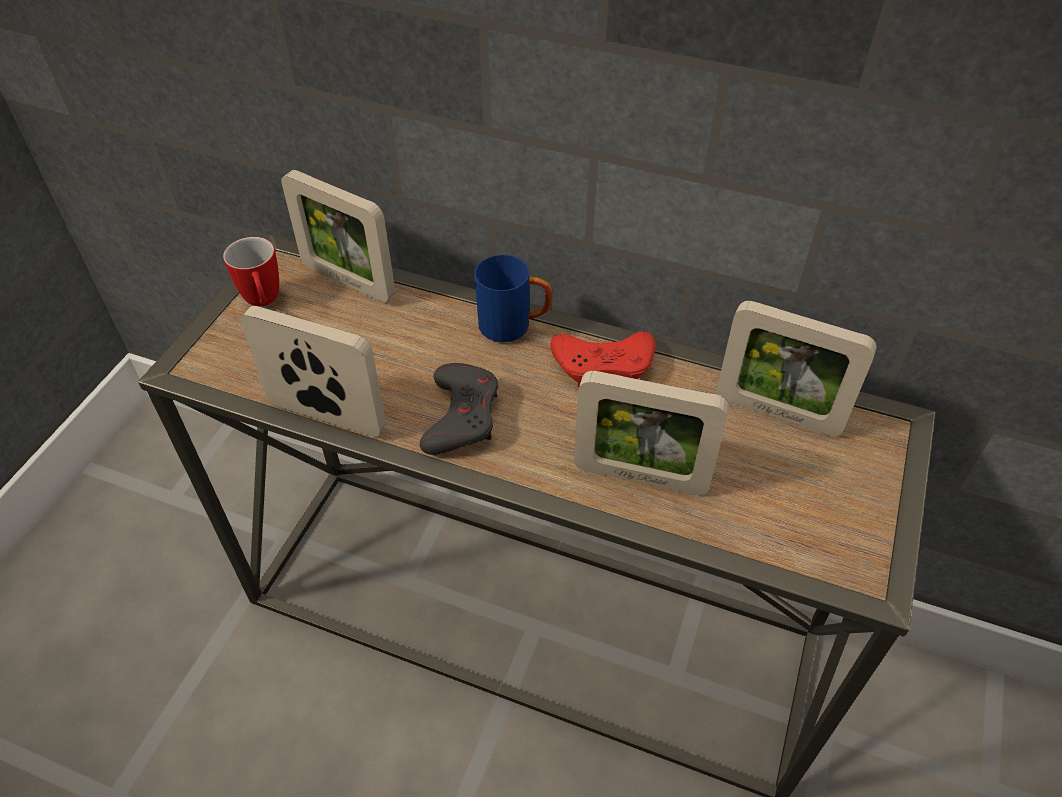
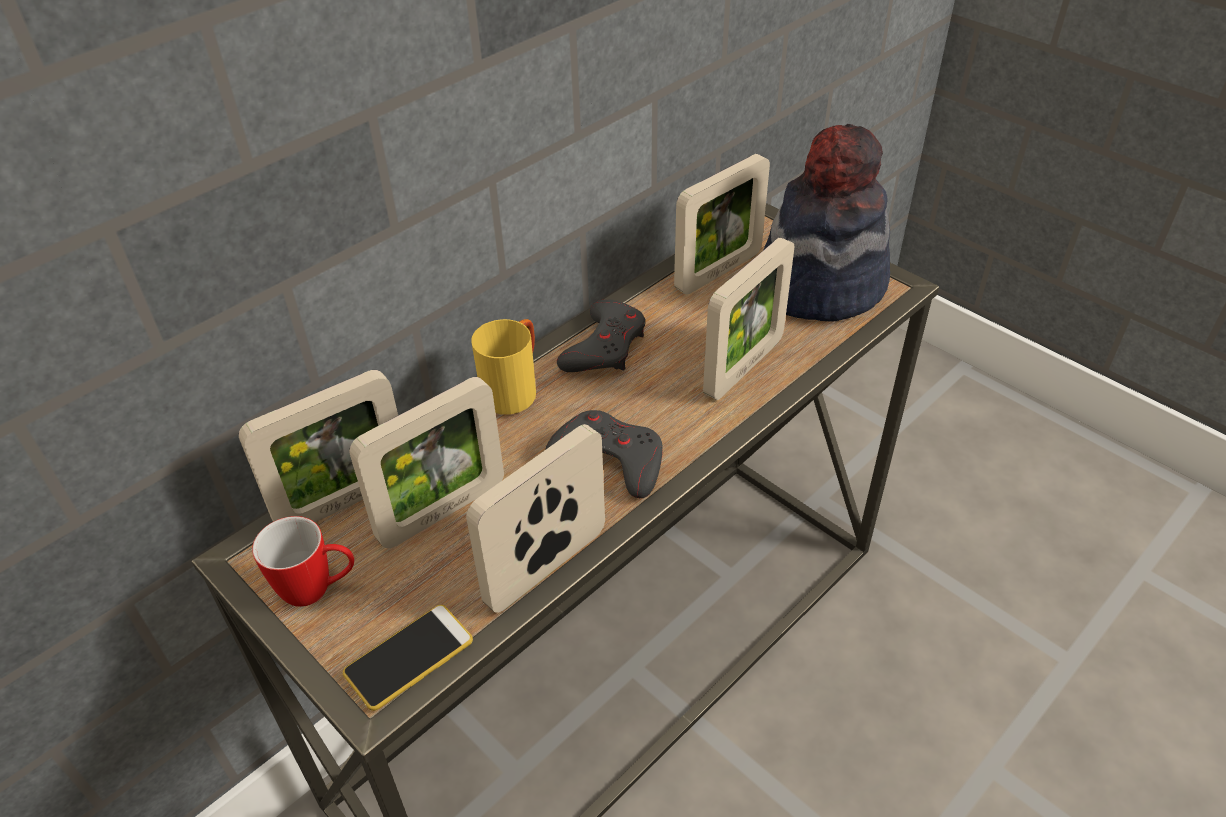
camera: 65 degrees left, 5 degrees down
blue mug [474,255,552,342] -> yellow mug [471,319,536,415]
red game controller [550,332,656,387] -> grey game controller [557,300,645,372]
none -> phone [343,605,473,711]
none -> picture frame [349,377,504,548]
none -> hat [764,124,890,322]

